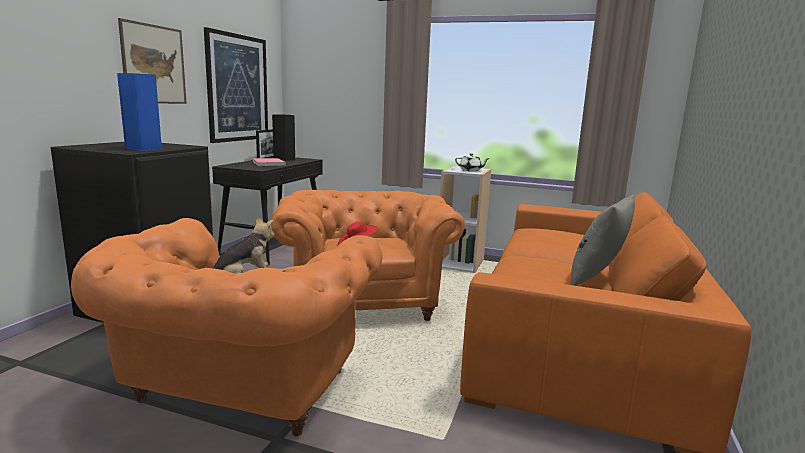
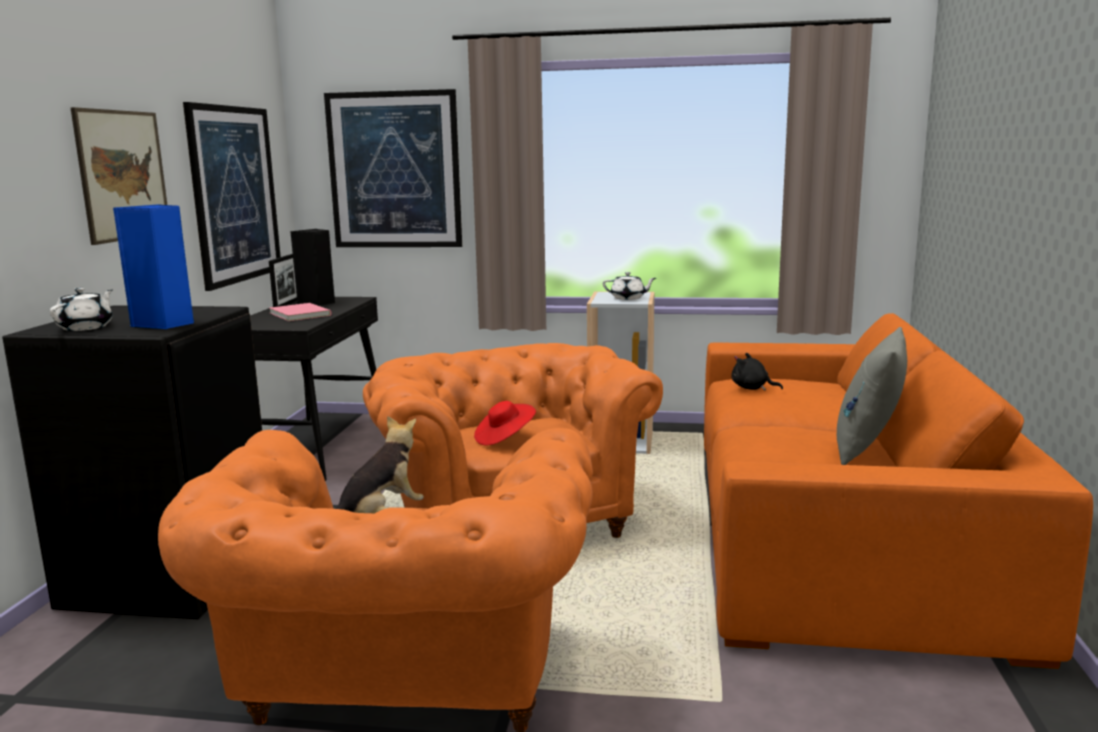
camera: 10 degrees left, 0 degrees up
none -> white teapot [50,288,112,331]
none -> picture [324,89,462,247]
none -> black plush toy [731,353,783,391]

